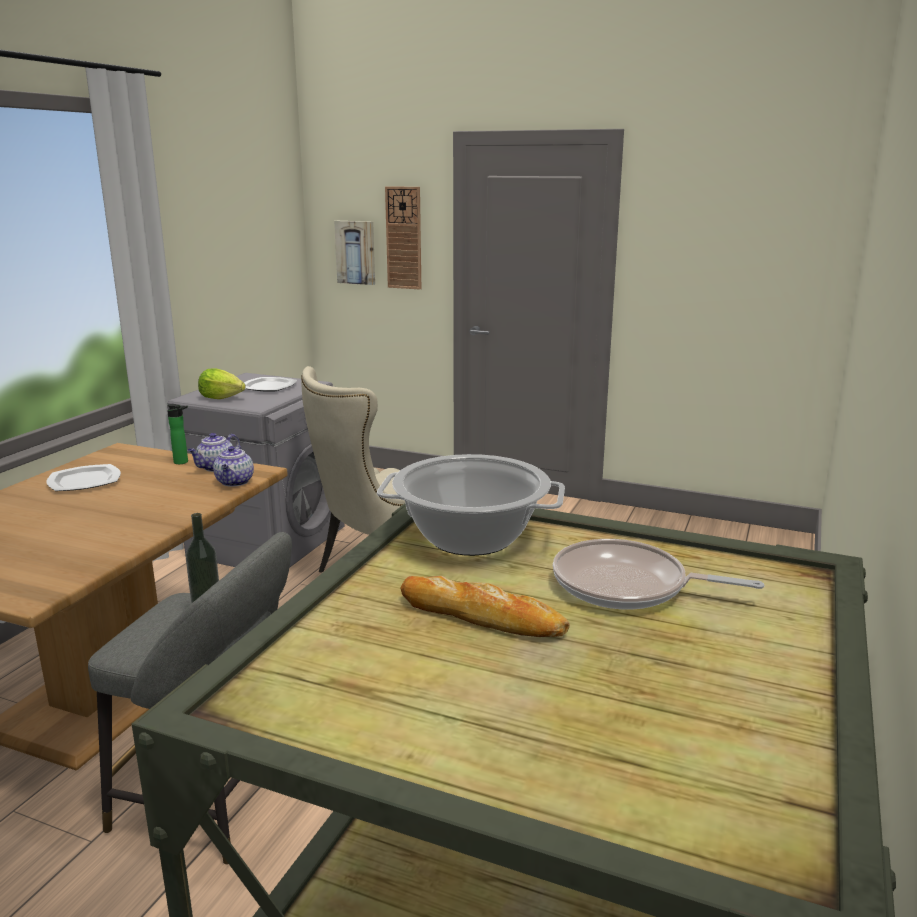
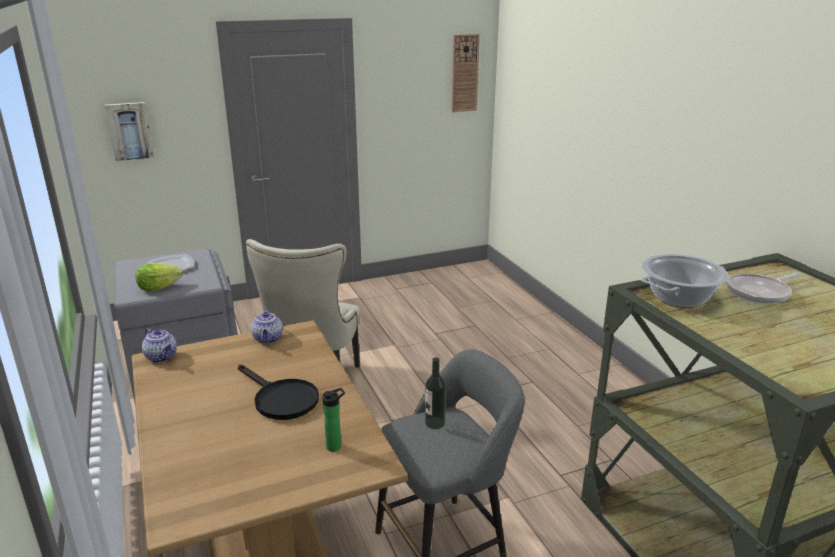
camera: 45 degrees left, 5 degrees up
plate [46,464,121,491] -> none
bottle [167,404,188,464] -> bottle moved to [322,388,345,452]
teapot [213,445,254,487] -> teapot moved to [142,328,177,363]
wall clock [385,186,421,289] -> wall clock moved to [452,34,480,112]
bread [401,576,570,637] -> none
none -> black frying pan [238,365,319,420]

